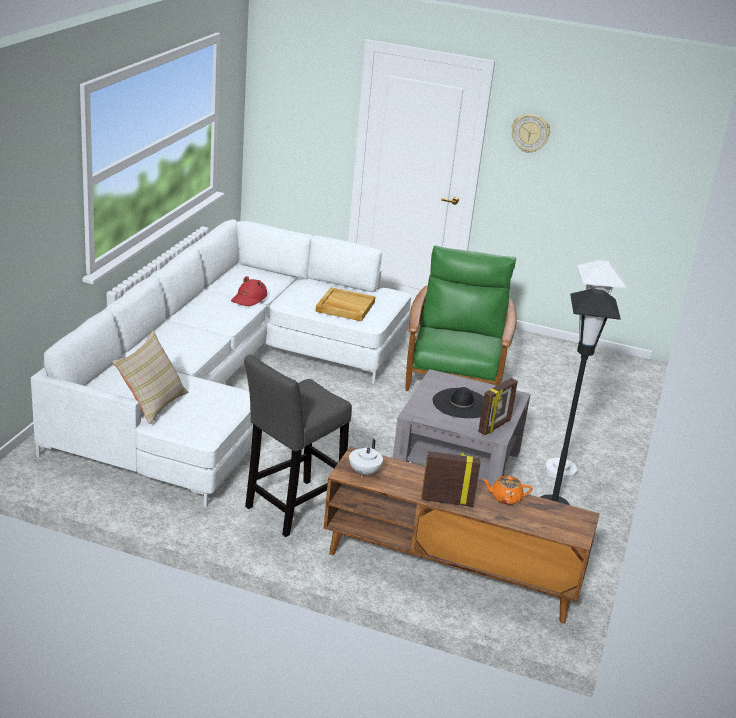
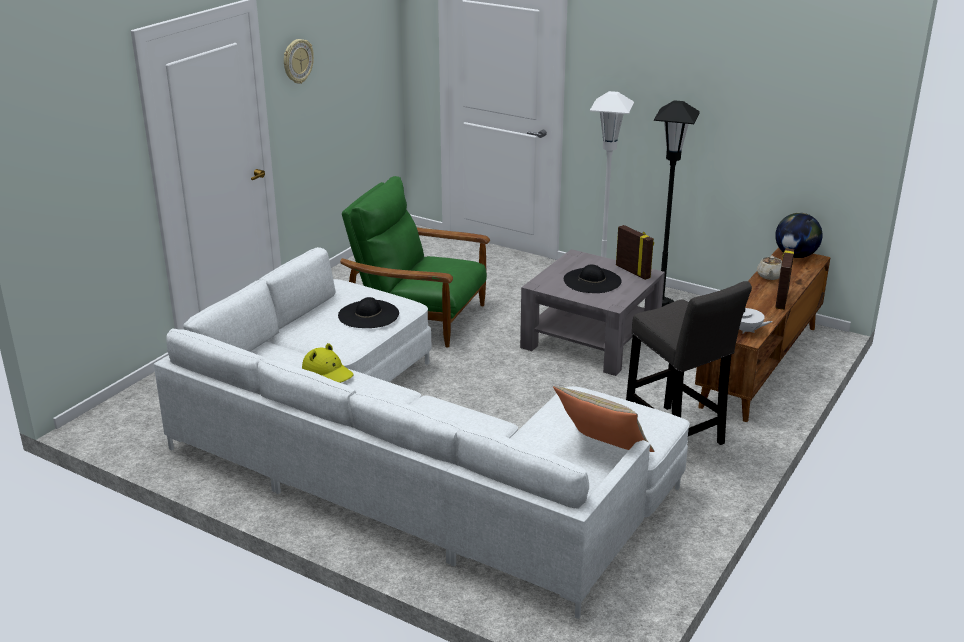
camera: 75 degrees left, 0 degrees up
red hat [231,276,267,306] -> yellow hat [302,343,353,383]
beige tray [315,287,375,321] -> black hat [338,297,399,328]
orange teapot [482,476,533,505] -> beige teapot [757,256,782,280]
none -> globe [775,213,823,258]

